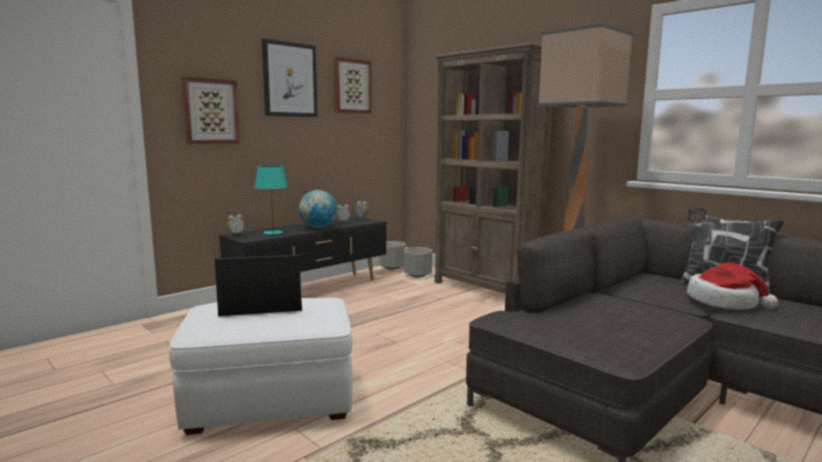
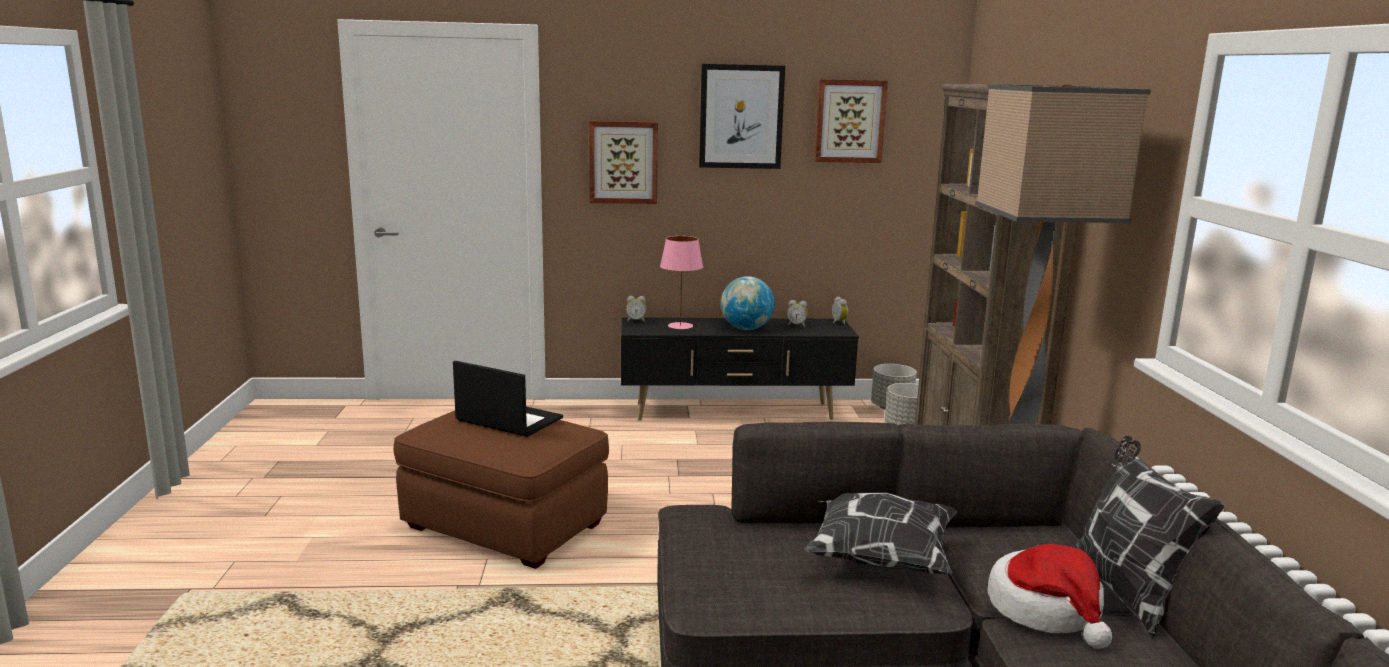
camera: 40 degrees right, 5 degrees up
white ottoman [169,297,353,435] -> brown ottoman [394,411,609,569]
turquoise table lamp [254,165,288,234] -> pink table lamp [660,236,703,329]
none -> pillow [805,493,957,574]

